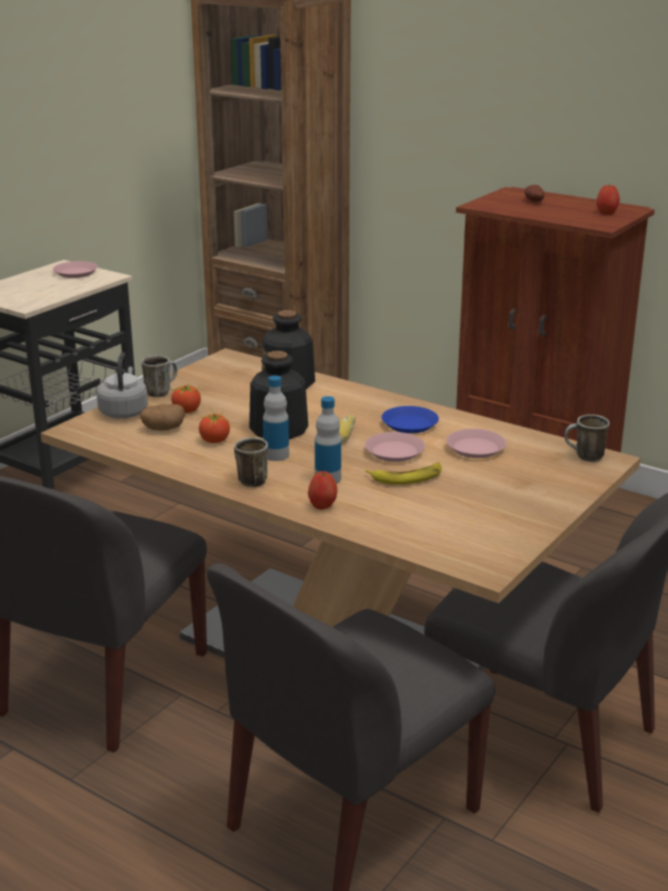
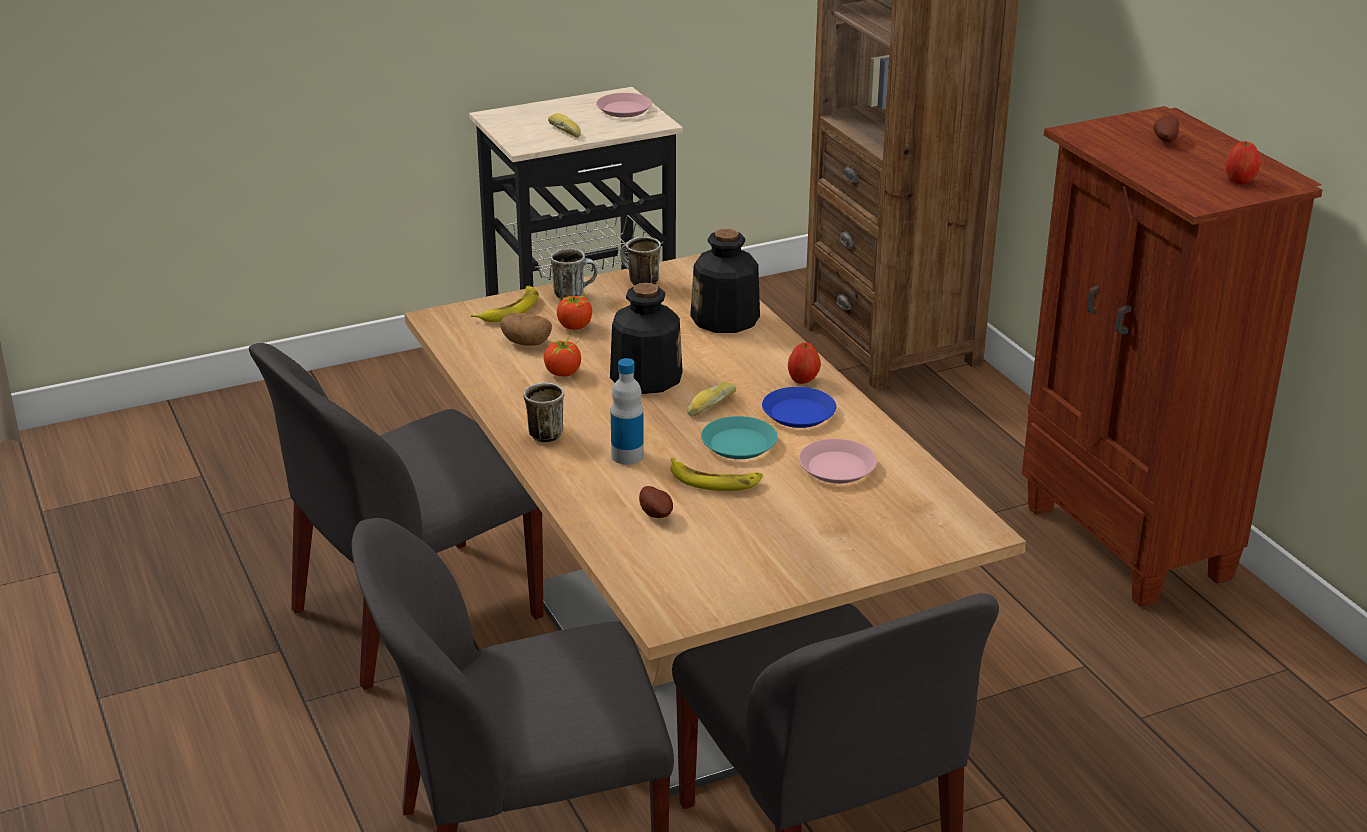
camera: 30 degrees right, 5 degrees up
grey kettle [97,353,148,419] -> banana [471,286,539,322]
bottle [263,375,289,461] -> none
apple [308,471,337,510] -> apple moved to [788,343,821,384]
pink plate [365,432,425,462] -> turquoise plate [701,416,778,459]
mug [565,414,610,462] -> mug moved to [620,237,661,286]
none -> bread [548,113,581,138]
none -> potato [639,486,673,518]

